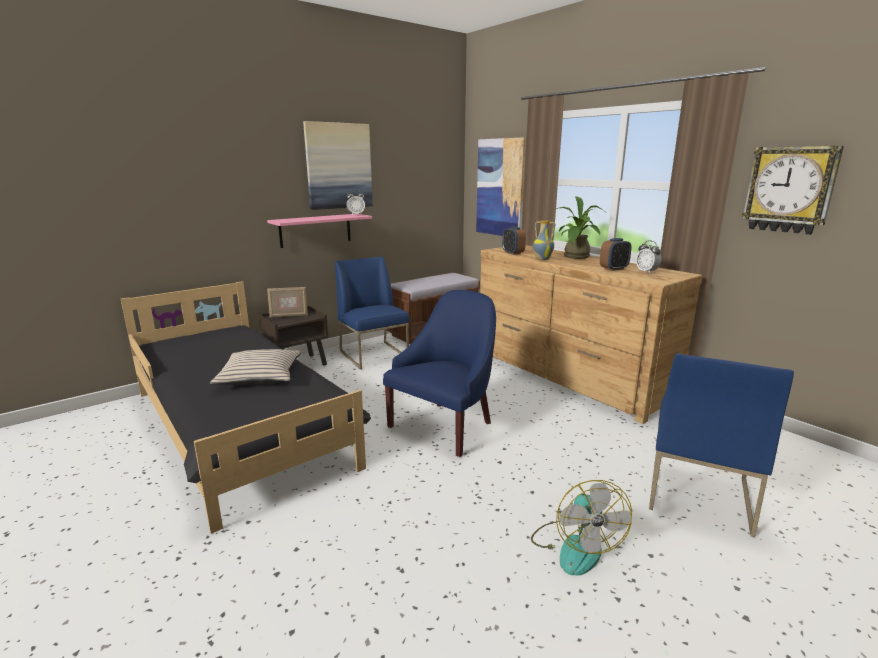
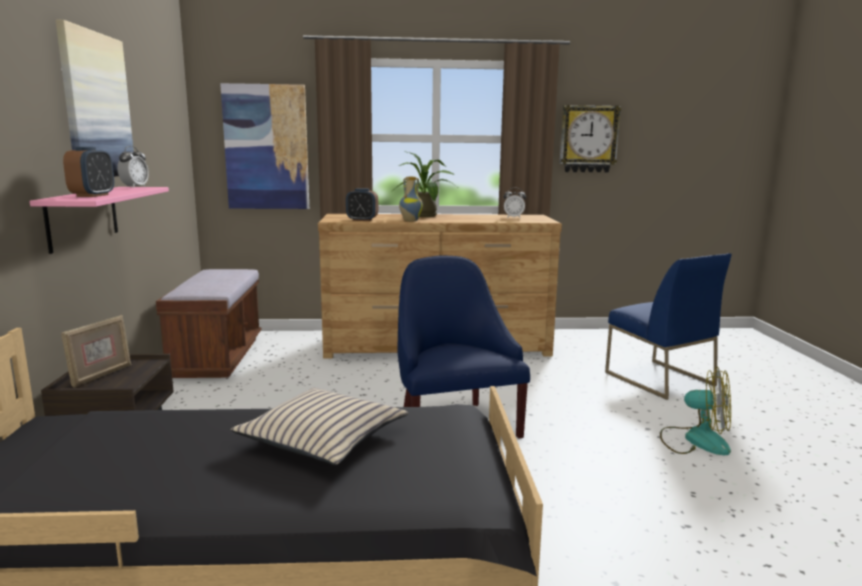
camera: 55 degrees left, 5 degrees down
blue chair [335,257,409,370] -> none
alarm clock [600,238,632,271] -> alarm clock moved to [63,147,114,197]

